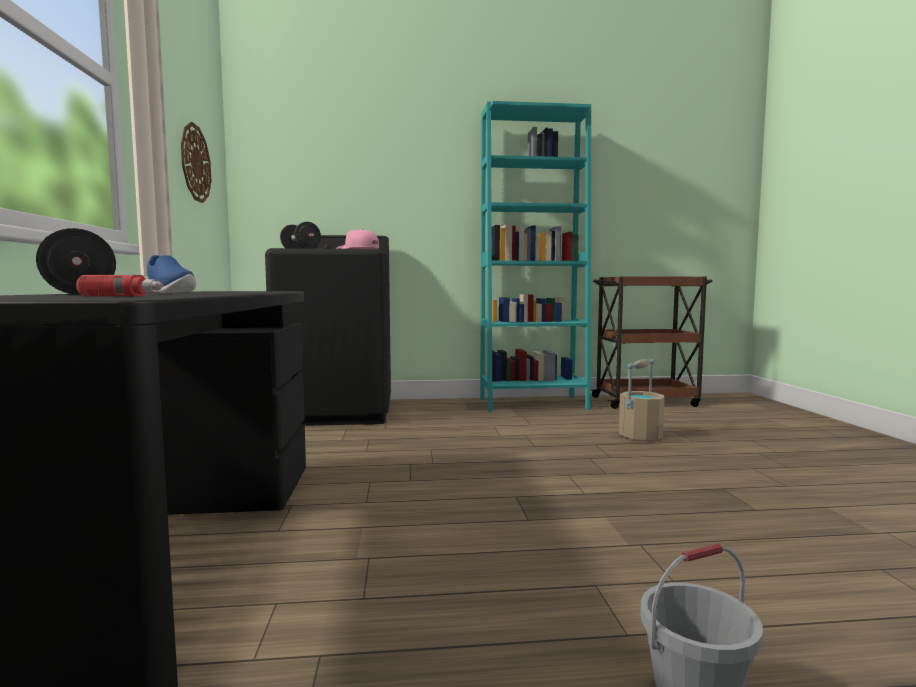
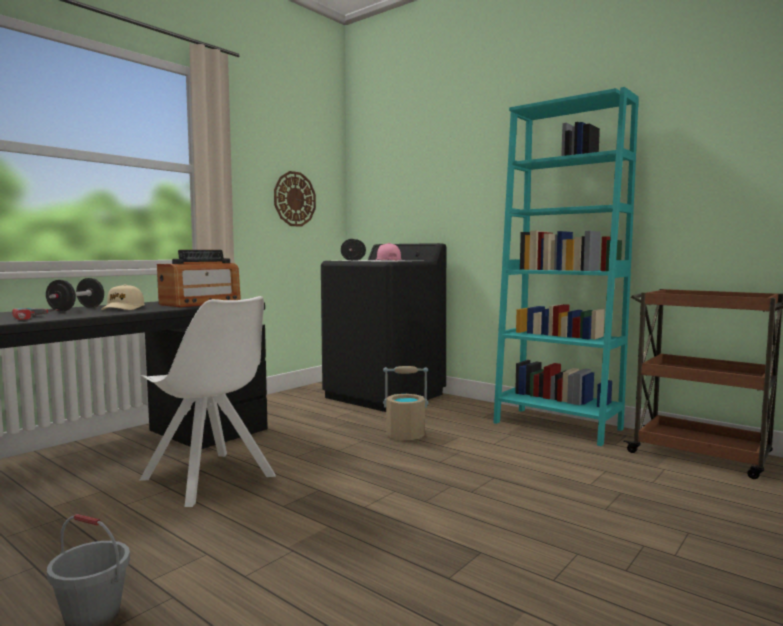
camera: 45 degrees right, 0 degrees up
blue shoe [147,255,196,293] -> beige cap [101,284,145,310]
beige bucket [619,359,665,440] -> beige bucket moved to [383,366,429,440]
none -> white chair [139,296,275,507]
none -> radio [157,250,241,307]

